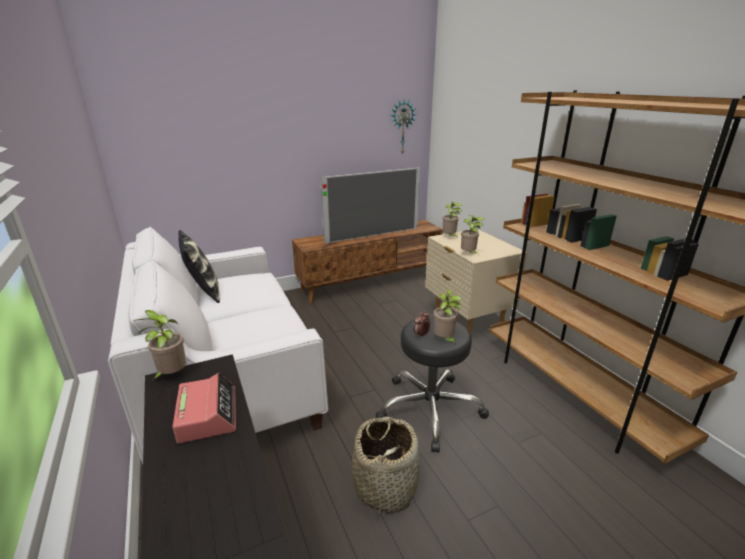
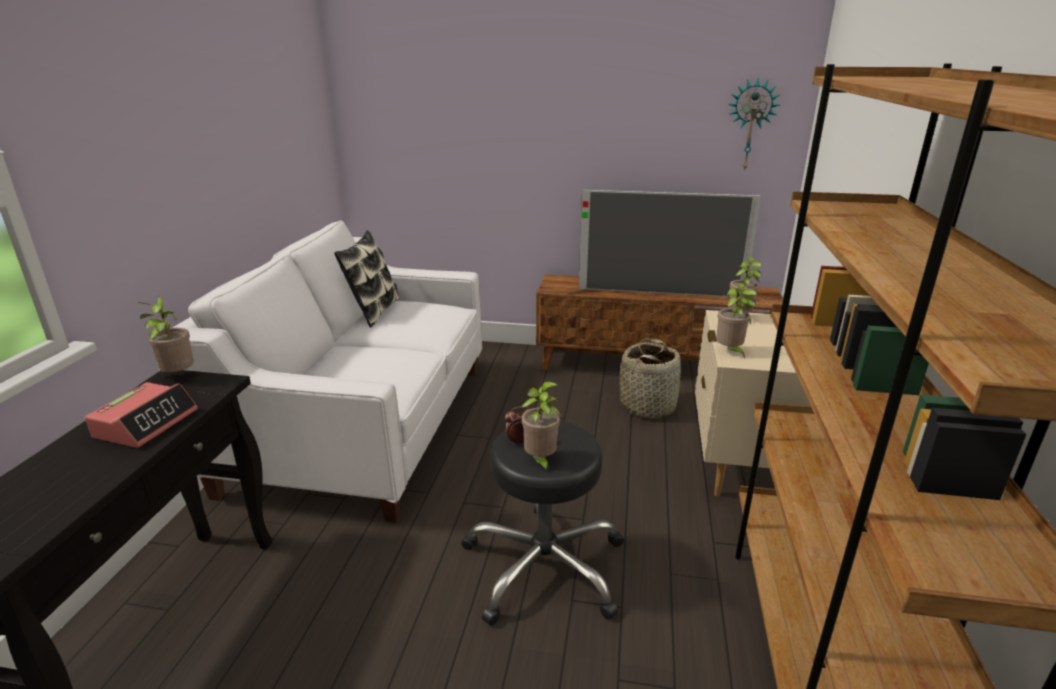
camera: 35 degrees right, 0 degrees up
basket [352,417,421,515] -> basket moved to [620,338,681,420]

